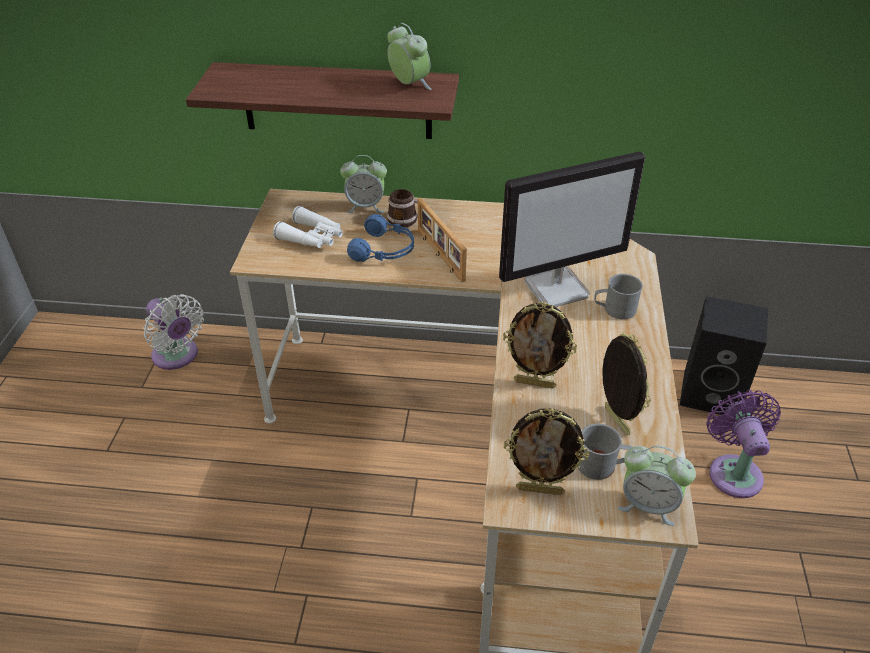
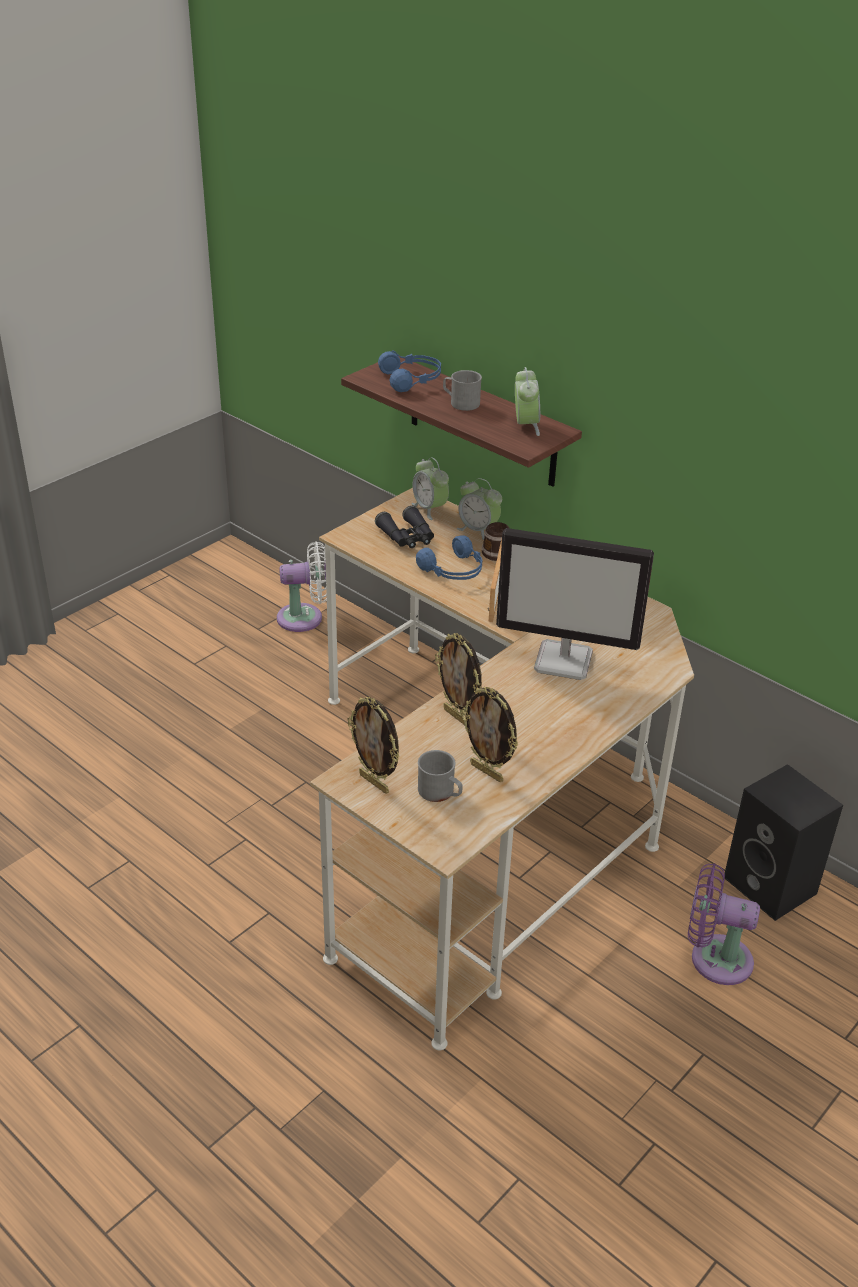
camera: 35 degrees right, 5 degrees down
white fan [143,294,204,370] -> white fan turned 90 degrees counterclockwise [277,541,327,632]
white binoculars [273,206,343,248] -> black binoculars [375,506,434,548]
grey mug [594,274,643,319] -> grey mug moved to [443,370,482,411]
picture frame [602,332,651,435] -> picture frame turned 120 degrees clockwise [461,687,518,782]
alarm clock [617,446,696,526] -> alarm clock moved to [411,457,449,520]
purple fan [706,390,781,498] -> purple fan turned 105 degrees counterclockwise [688,863,760,985]
none -> blue headphones [378,350,441,392]

